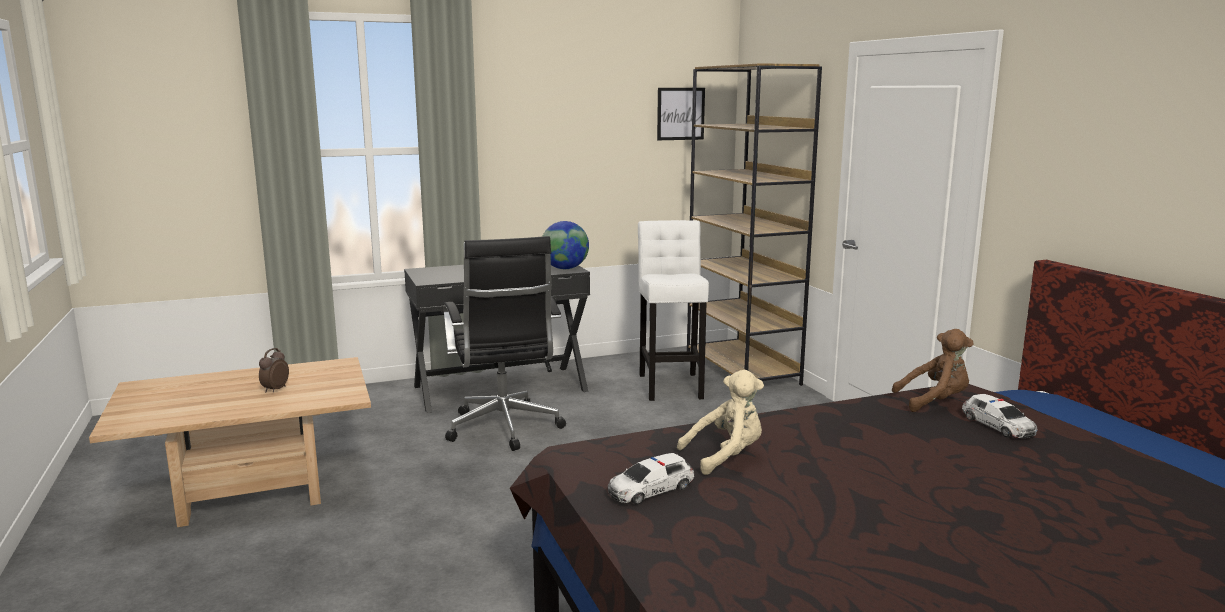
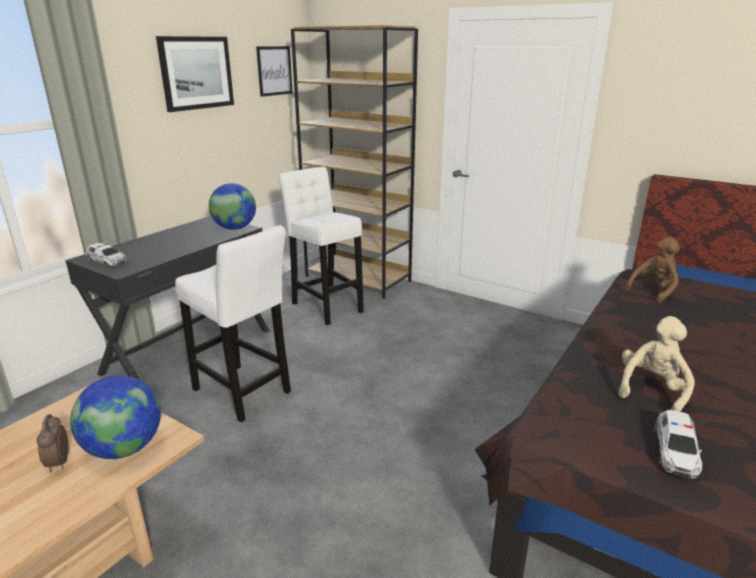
camera: 35 degrees left, 10 degrees up
black office chair [443,236,566,451] -> white stool [175,225,291,422]
toy car [962,394,1037,438] -> toy car moved to [85,243,127,268]
none -> globe [70,375,161,459]
none -> picture [156,36,234,112]

